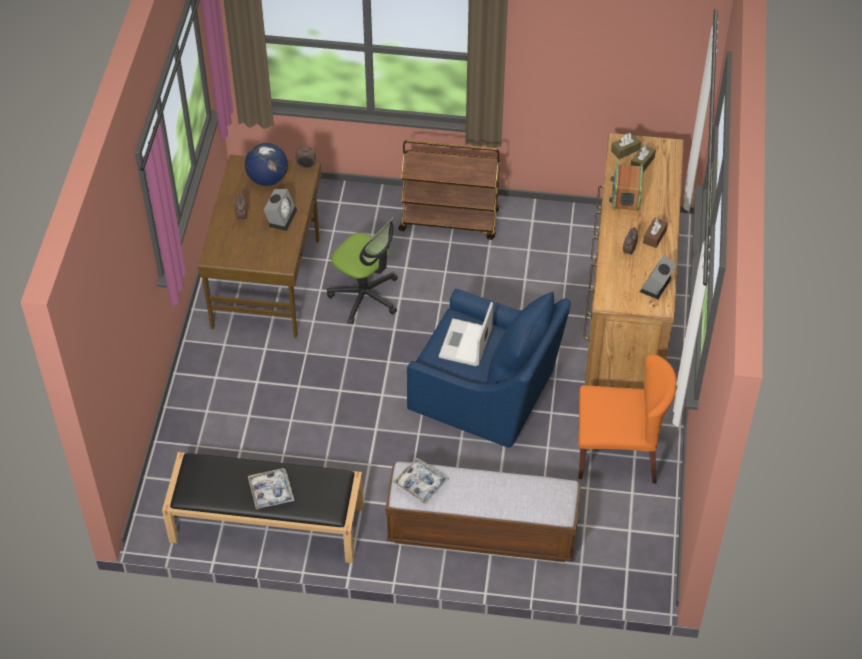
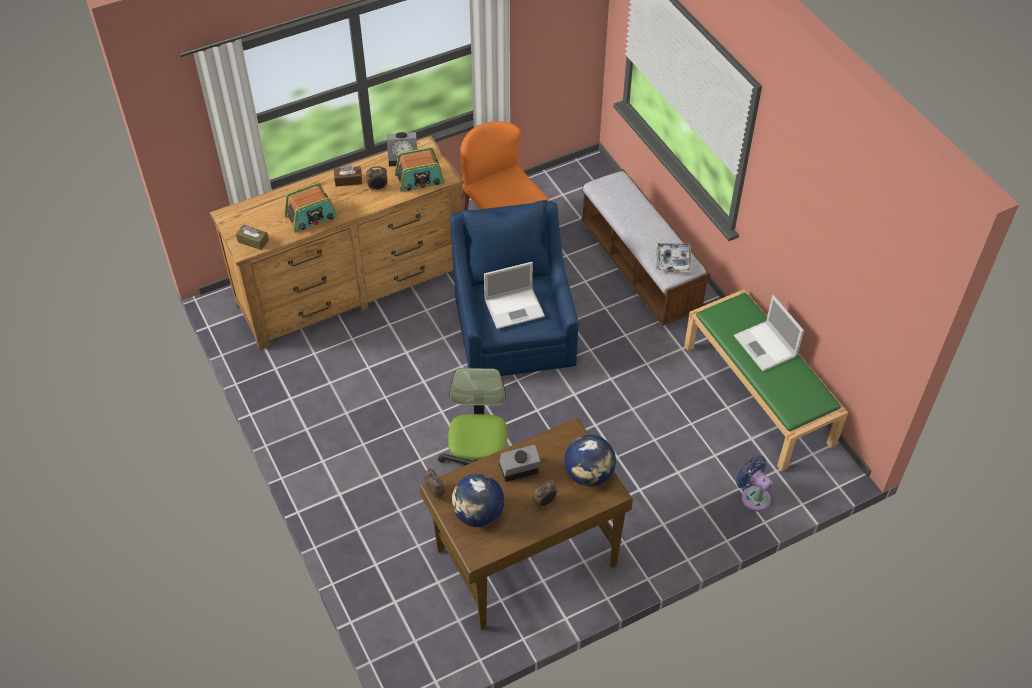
camera: 125 degrees left, 0 degrees up
black bench [162,452,364,563] -> green bench [684,289,848,472]
tray [248,468,294,509] -> laptop [734,295,804,371]
brown cart [398,140,500,240] -> none
brown tissue box [631,144,656,172] -> none
none -> radio [395,147,445,192]
none -> globe [564,435,616,487]
none -> blue fan [736,455,773,511]

